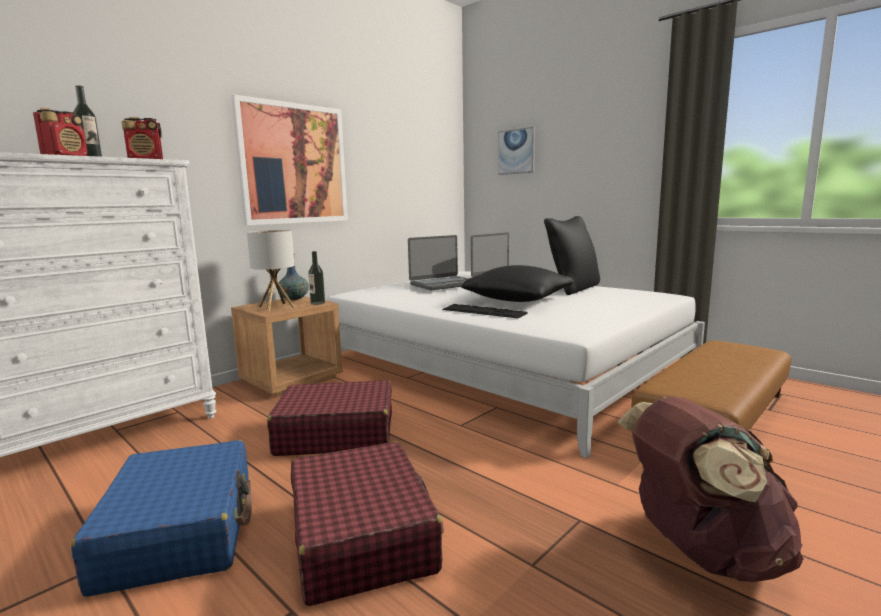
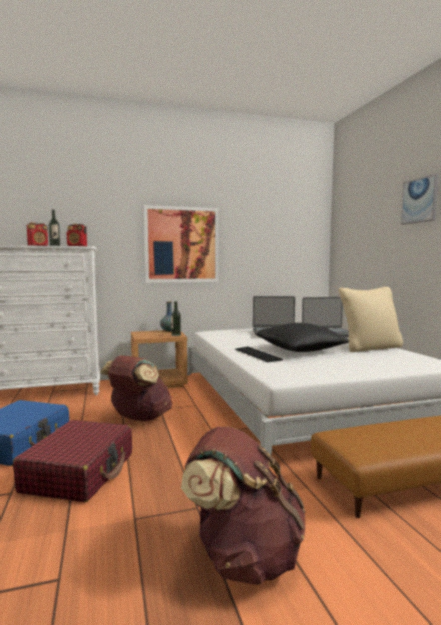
camera: 30 degrees right, 5 degrees down
table lamp [247,230,295,311] -> none
red suitcase [267,380,392,456] -> brown backpack [100,355,172,421]
picture [498,127,535,175] -> picture moved to [401,174,439,225]
black pillow [544,216,600,295] -> beige pillow [338,287,403,352]

